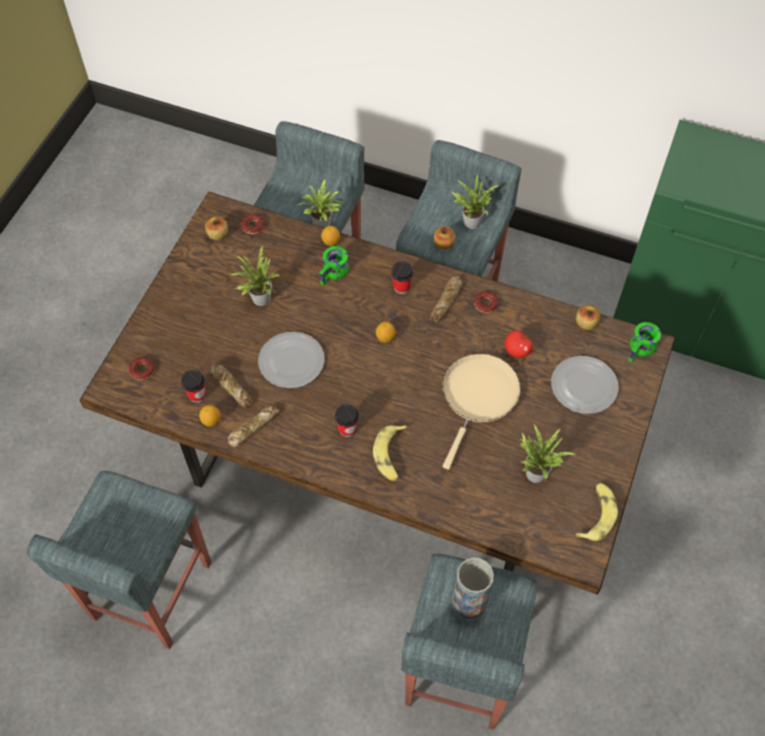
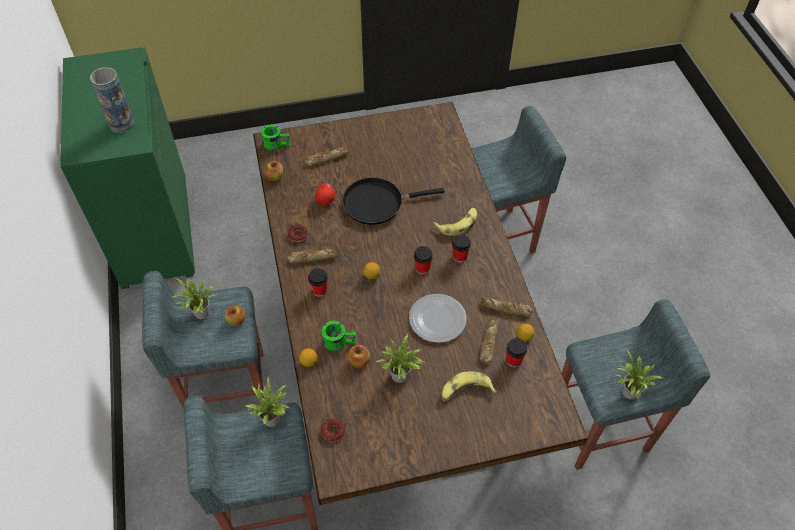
camera: 125 degrees left, 5 degrees down
donut [129,357,154,380] -> none
apple [205,216,228,240] -> apple moved to [348,345,370,368]
beige frying pan [443,354,521,470] -> black frying pan [342,177,445,225]
vase [452,558,494,622] -> vase moved to [90,67,134,133]
potted plant [520,424,577,483] -> potted plant moved to [617,350,663,399]
plate [551,356,619,414] -> bread [305,148,349,166]
banana [576,483,618,541] -> banana moved to [441,371,497,402]
none -> cup [414,246,433,274]

